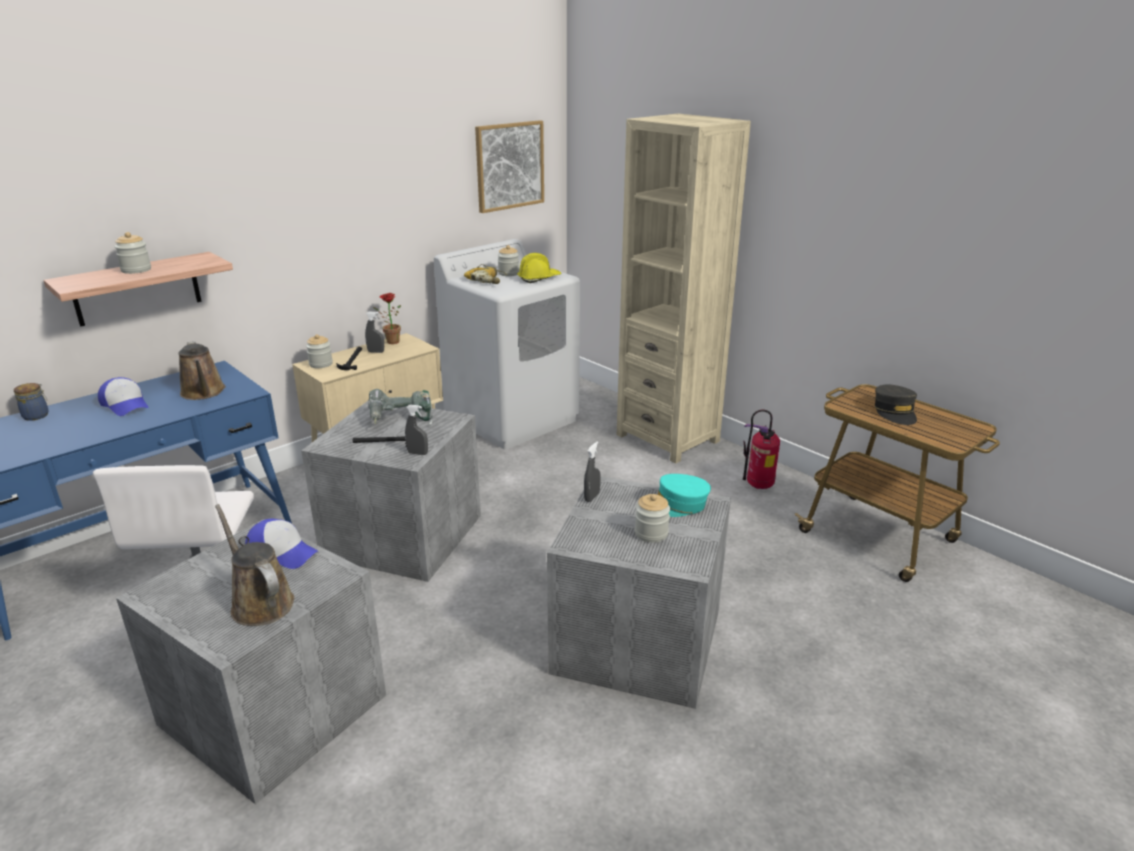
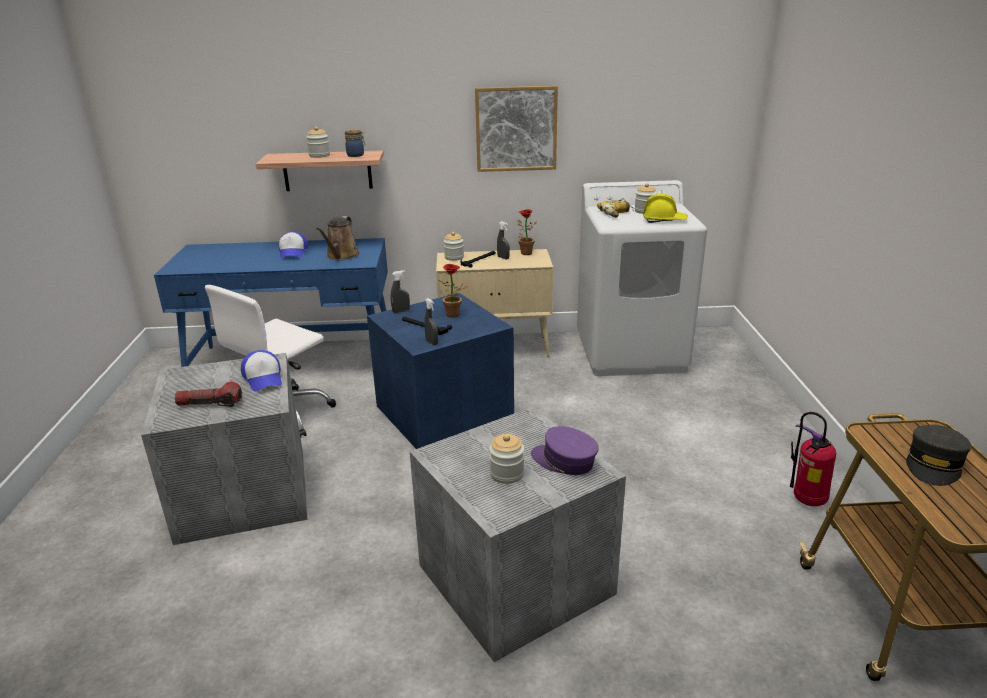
camera: 40 degrees right, 0 degrees up
jar [14,383,49,421] -> jar moved to [345,130,365,157]
brown watering can [215,504,294,626] -> flashlight [175,381,242,407]
grey storage box [301,400,481,582] -> blue storage box [367,293,514,449]
power drill [368,389,432,425] -> potted plant [439,264,468,318]
picture [475,120,544,213] -> picture moved to [475,86,558,172]
grey spray bottle [584,442,600,502] -> grey spray bottle moved to [391,270,410,313]
beige bookcase [617,114,751,464] -> none
turquoise cap [658,474,711,517] -> purple cap [531,426,598,475]

